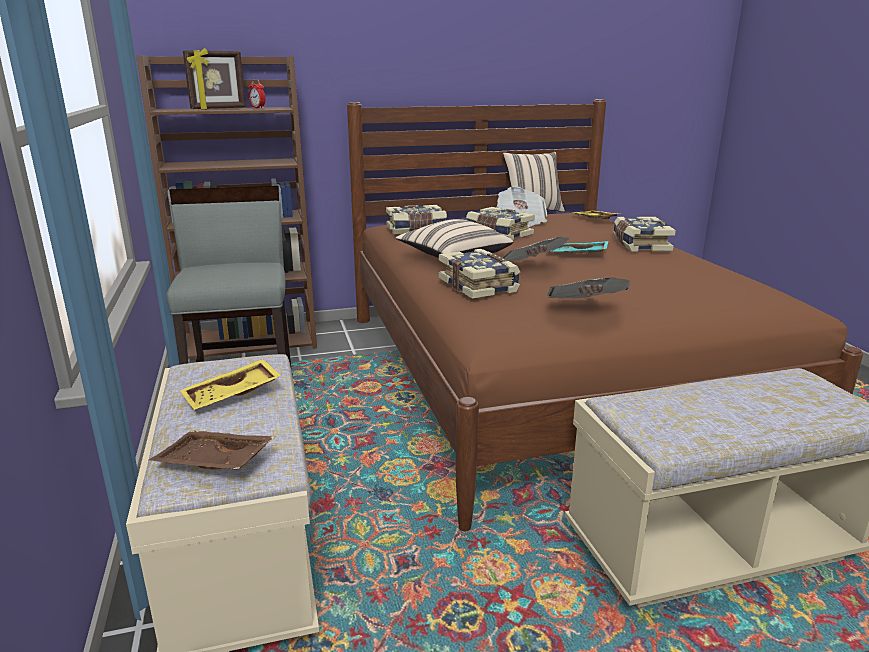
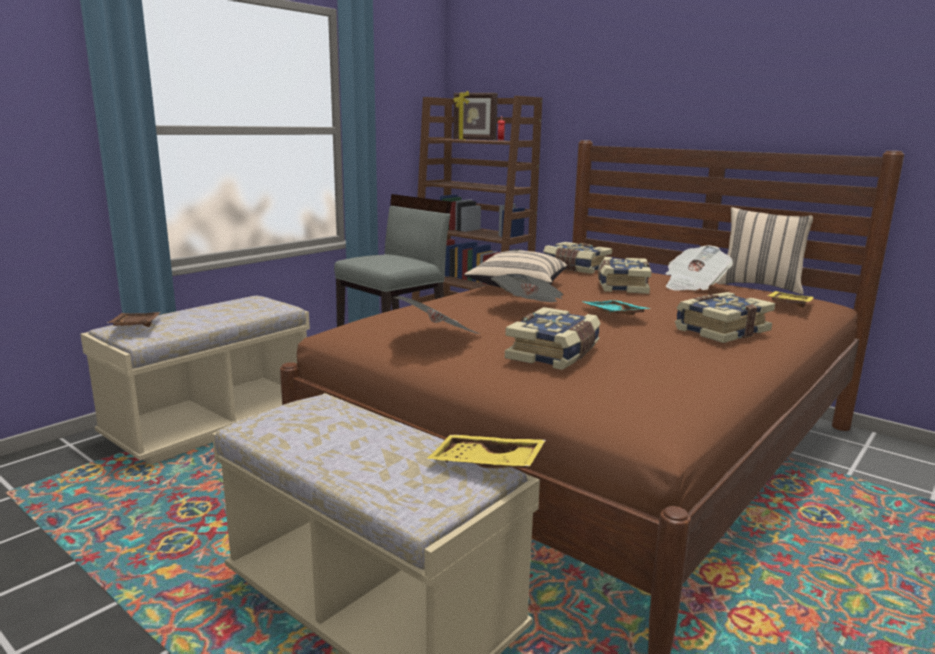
camera: 55 degrees right, 5 degrees down
yellow tray [180,359,281,410] -> yellow tray moved to [426,435,546,468]
book [439,249,520,299] -> book moved to [505,307,601,370]

